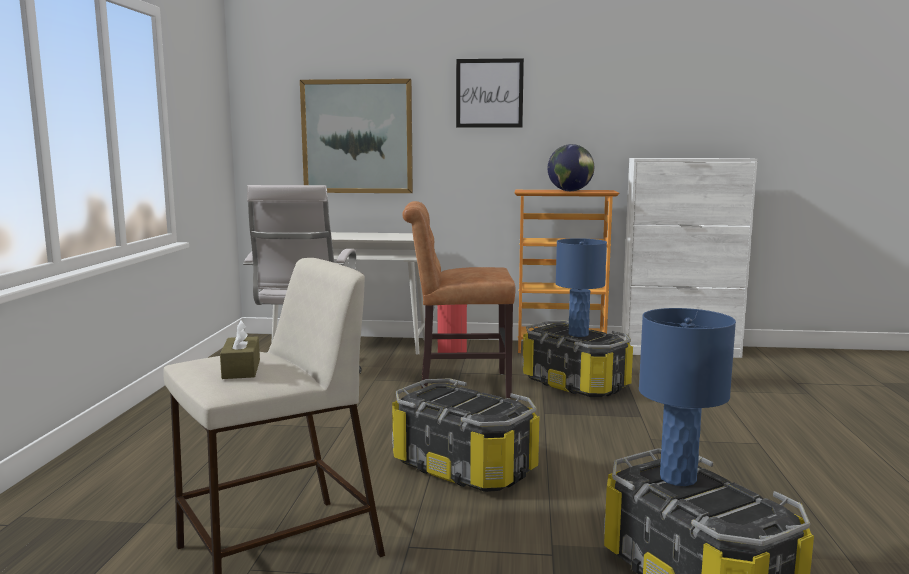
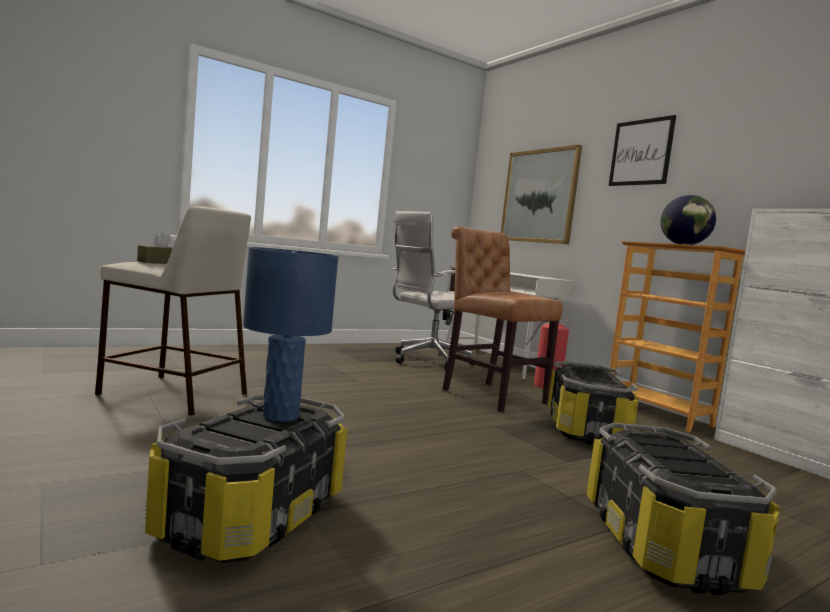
camera: 50 degrees right, 5 degrees down
storage box [392,378,539,492] -> storage box moved to [586,423,780,595]
blue table lamp [556,238,607,337] -> none

